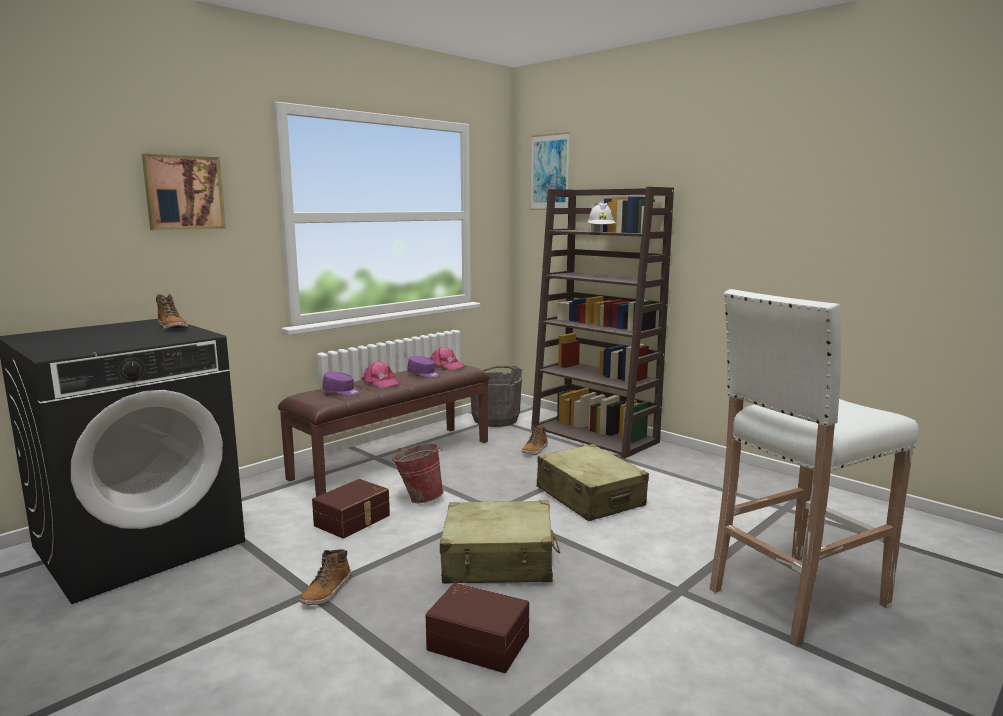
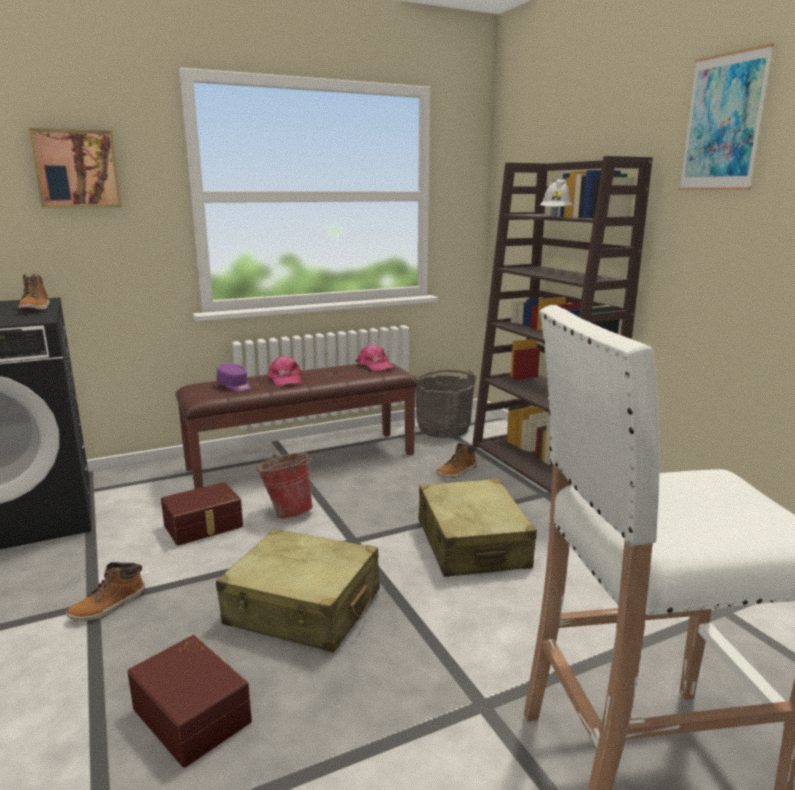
camera: 20 degrees right, 5 degrees up
purple cap [407,356,440,378] -> none
picture [531,132,570,210] -> picture moved to [679,43,774,190]

